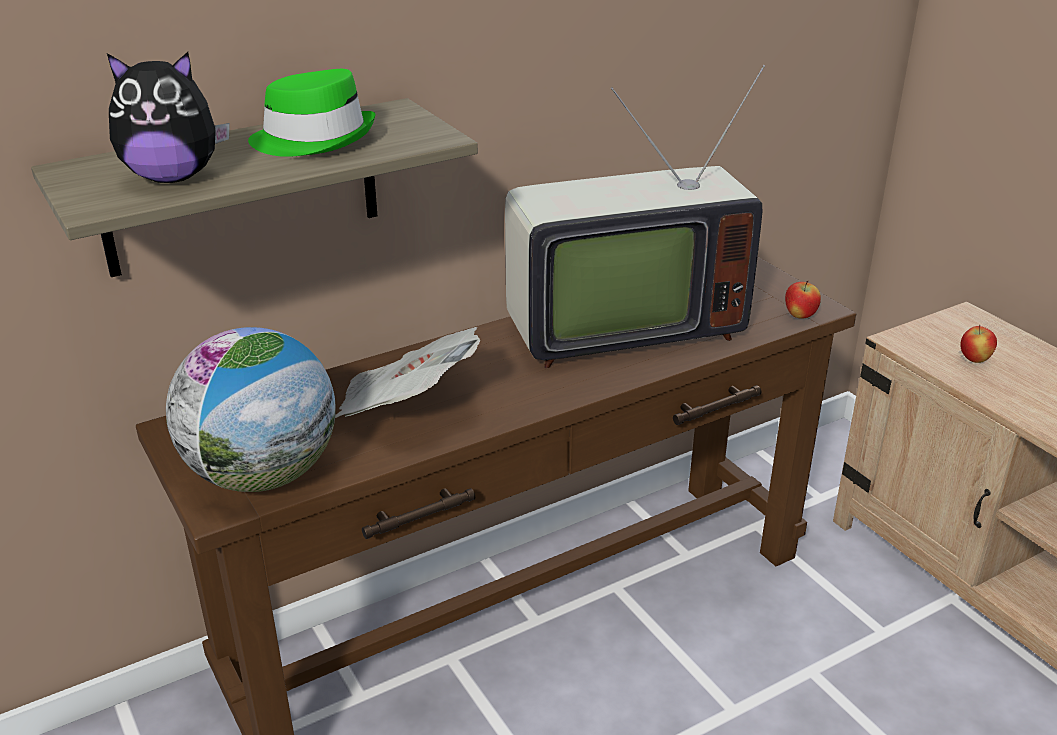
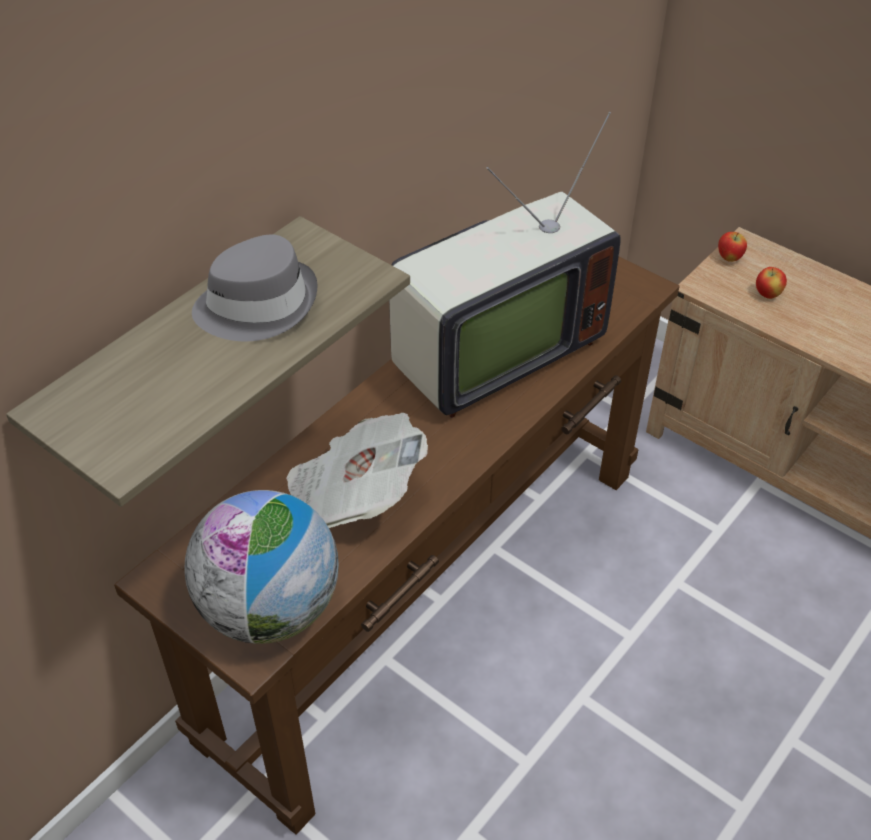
camera: 20 degrees left, 15 degrees up
plush toy [107,52,230,183] -> none
green hat [248,69,375,157] -> grey hat [192,234,318,341]
apple [785,280,821,319] -> apple moved to [718,232,747,262]

